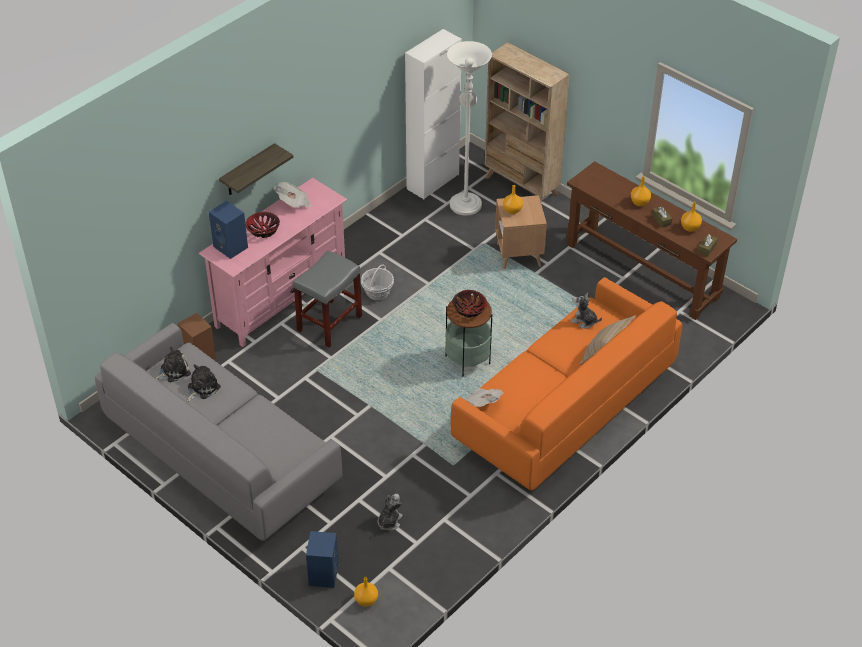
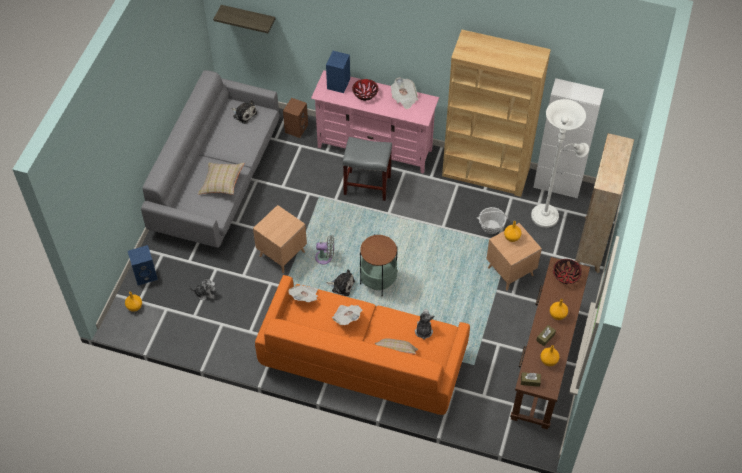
camera: 65 degrees right, 10 degrees up
plush toy [187,364,221,402] -> plush toy moved to [326,270,355,296]
shelf [219,143,293,195] -> shelf moved to [213,5,275,33]
basket [361,264,394,300] -> basket moved to [477,207,508,234]
bowl [452,290,487,317] -> bowl moved to [553,259,582,284]
none -> beige pillow [198,163,244,195]
none -> brown side table [253,205,307,273]
none -> grey fan [315,235,334,264]
none -> newspaper [332,305,362,325]
none -> brown bookcase [442,30,551,197]

